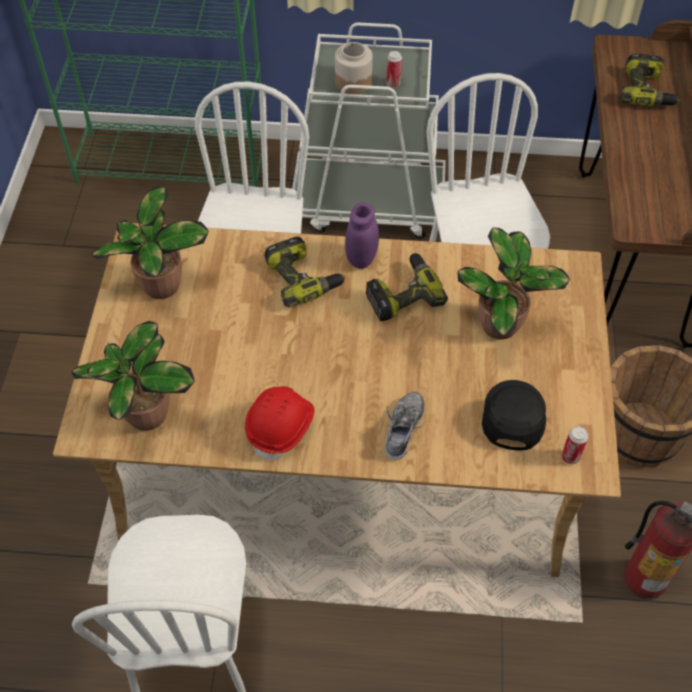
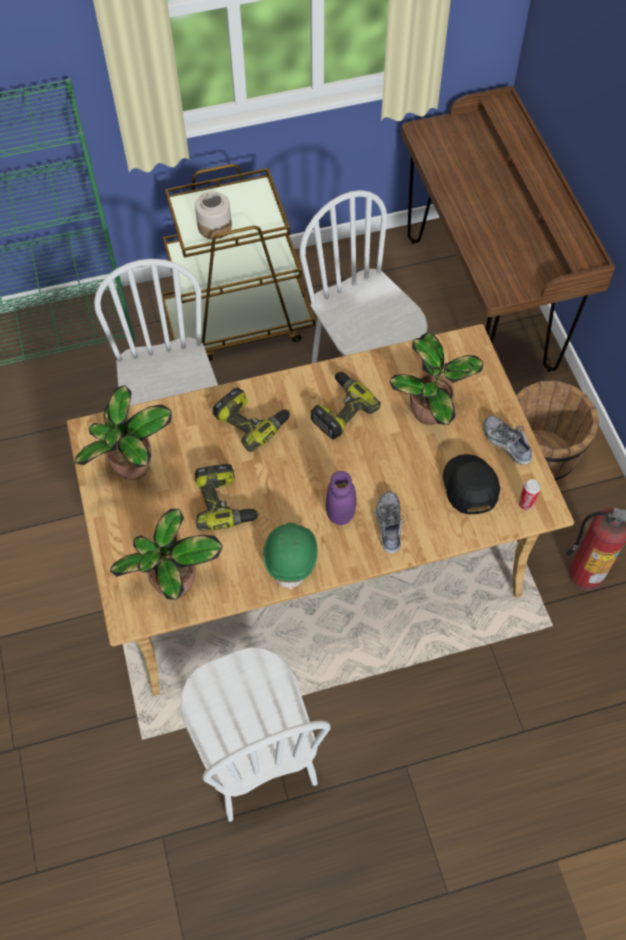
camera: 20 degrees left, 5 degrees up
red hard hat [245,386,314,462] -> green hard hat [263,523,317,590]
white cart [292,23,446,239] -> brown cart [161,164,315,361]
purple jar [345,203,379,269] -> purple jar moved to [326,471,357,525]
can [386,51,402,87] -> none
power drill [620,54,680,106] -> power drill moved to [195,464,259,531]
none -> shoe [483,415,532,465]

